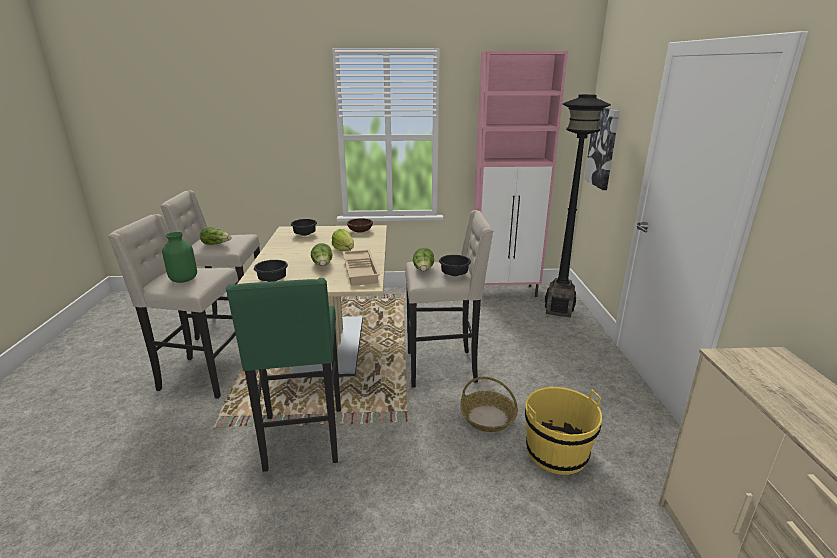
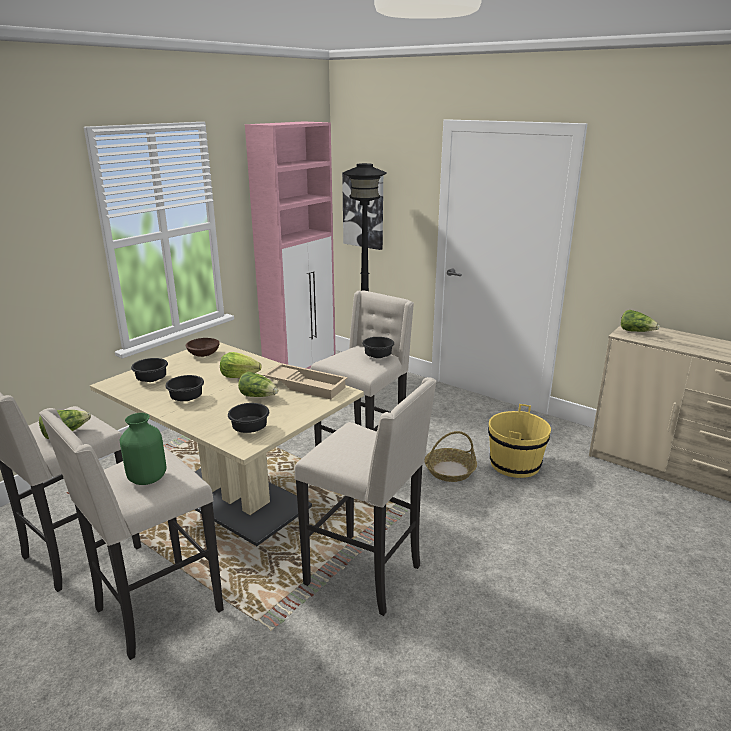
camera: 50 degrees left, 0 degrees up
green stool [225,278,341,472] -> beige stool [294,377,437,616]
lettuce [413,248,434,271] -> lettuce moved to [621,310,660,332]
none -> black bowl [165,375,204,401]

